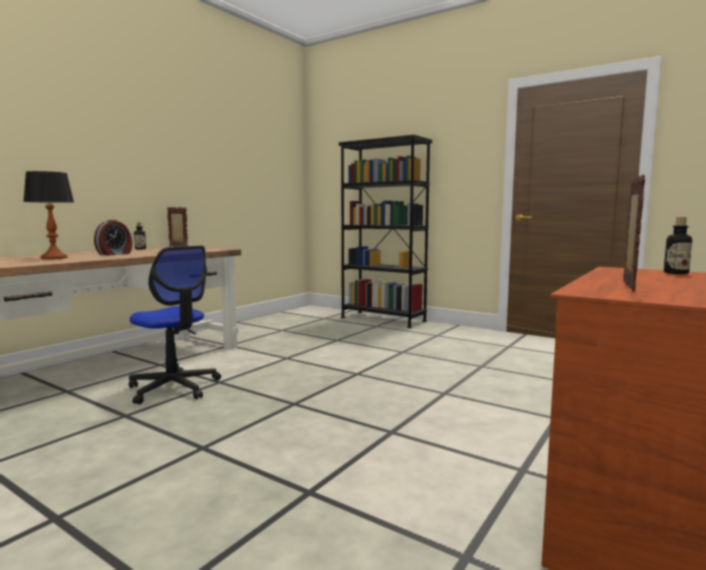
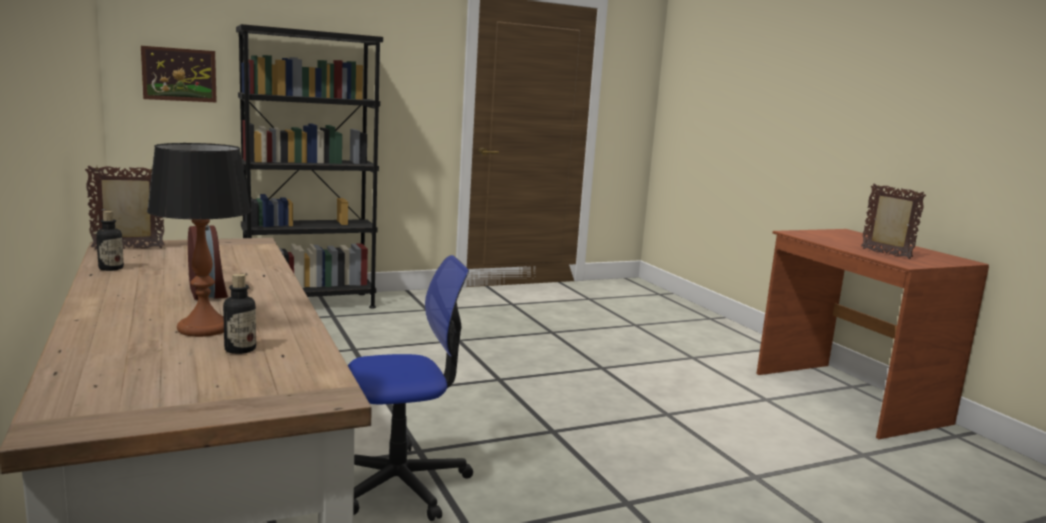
camera: 60 degrees left, 5 degrees up
bottle [664,217,692,274] -> bottle moved to [223,273,256,354]
none -> picture [141,46,217,103]

